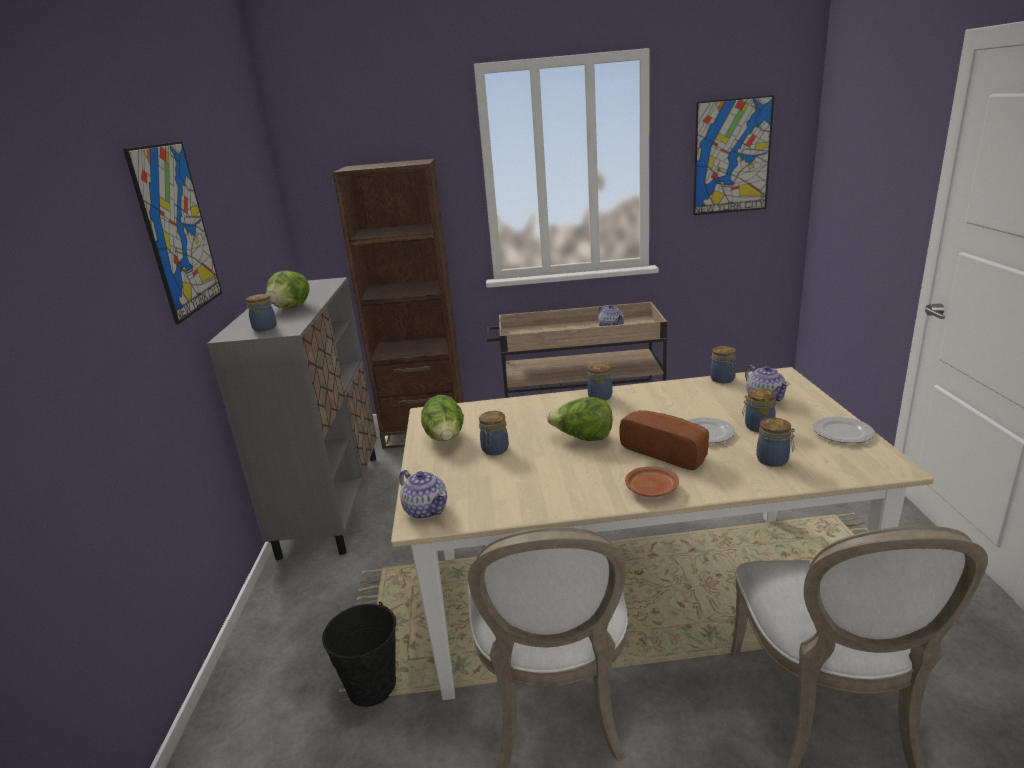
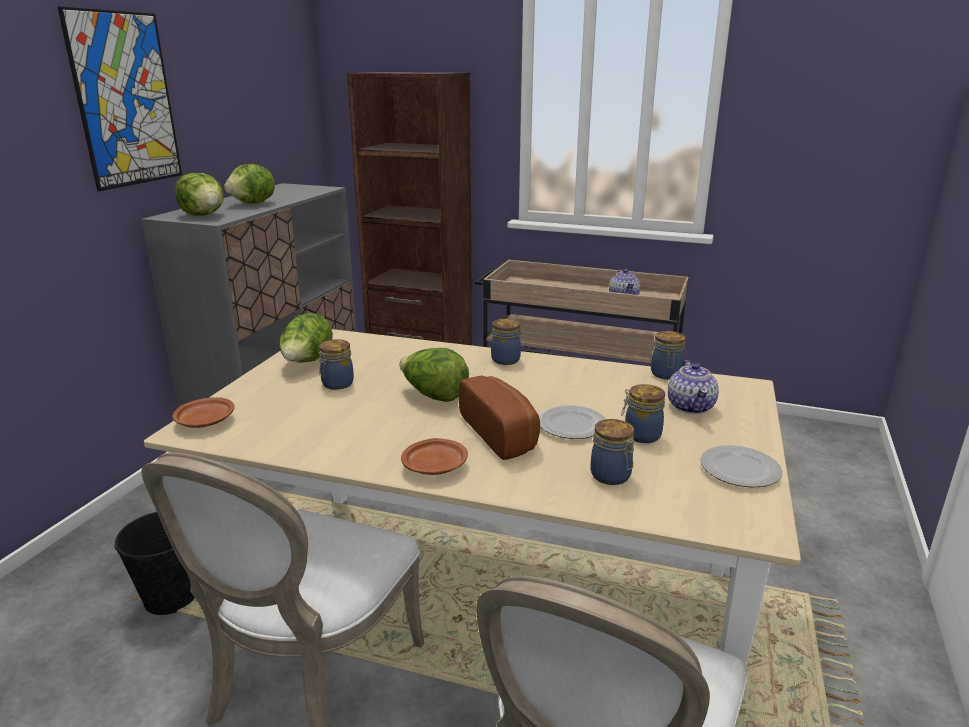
camera: 20 degrees right, 0 degrees up
jar [246,294,277,332] -> lettuce [175,173,224,216]
teapot [399,470,447,519] -> brown plate [172,397,235,428]
picture [693,95,774,215] -> none

